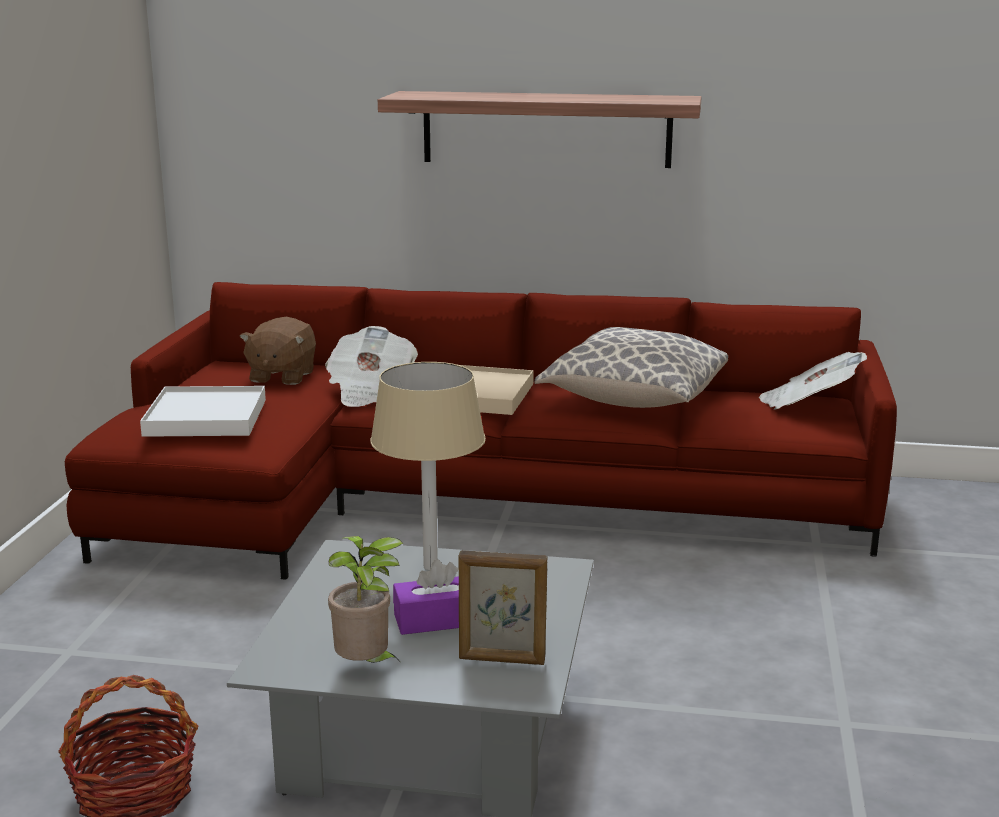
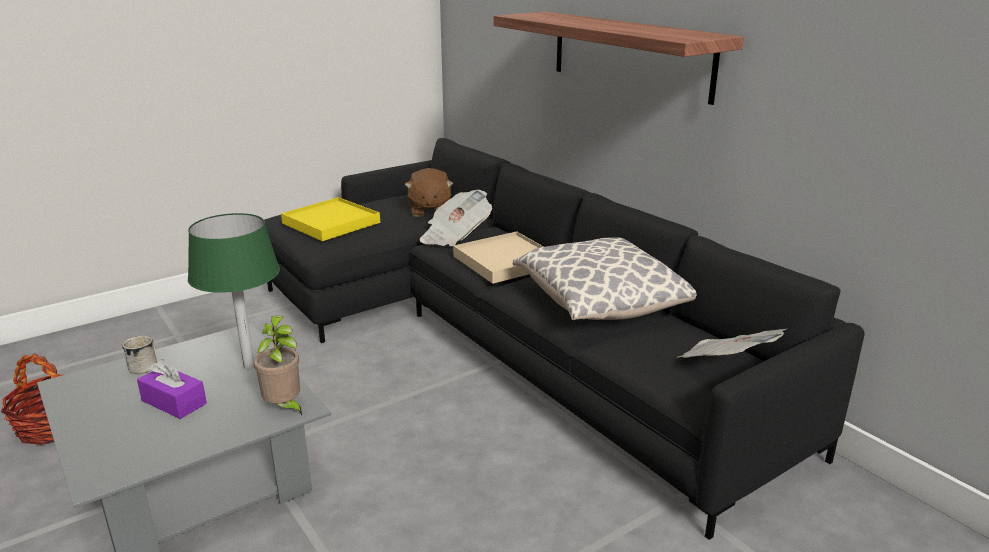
camera: 45 degrees right, 5 degrees up
red sofa [65,282,897,580] -> black sofa [264,138,865,540]
white tray [140,386,266,437] -> yellow tray [281,197,380,241]
brown plush toy [239,317,316,385] -> brown plush toy turned 60 degrees counterclockwise [405,168,453,217]
potted plant [328,536,403,663] -> potted plant moved to [254,316,302,415]
beige table lamp [370,362,486,570] -> green table lamp [188,213,280,370]
picture frame [459,550,547,665] -> none
none -> white mug [122,336,157,374]

